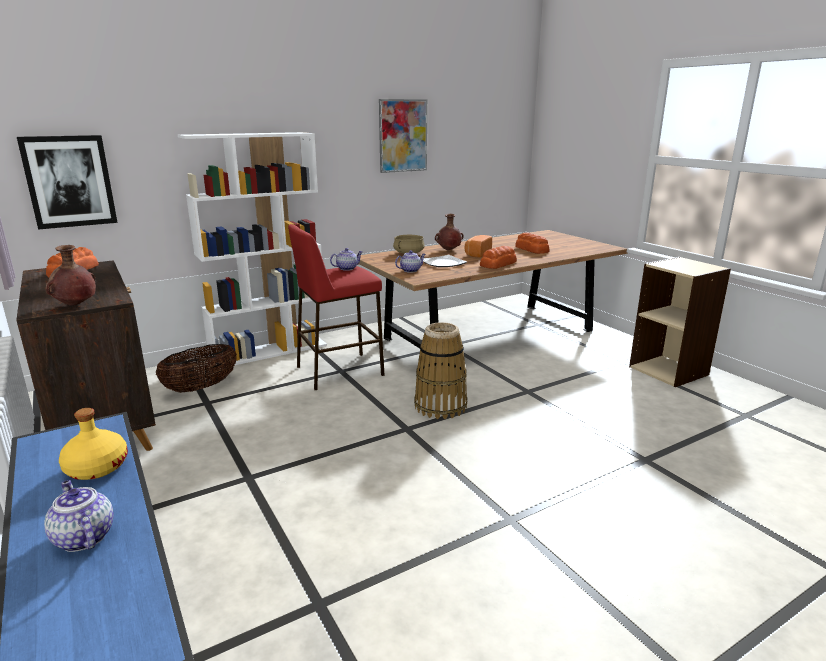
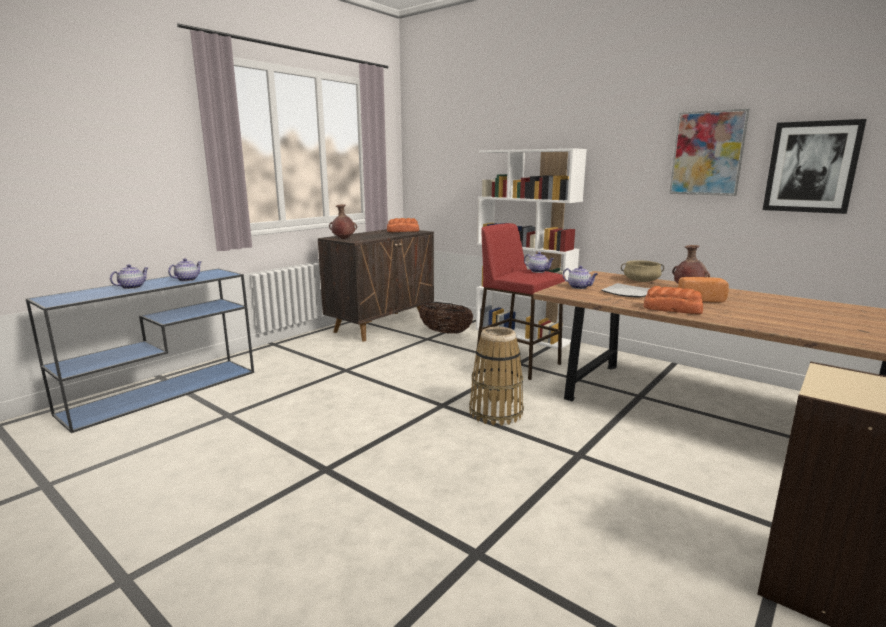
camera: 70 degrees right, 5 degrees down
picture [17,135,118,229] -> picture moved to [763,119,867,214]
yellow bottle [59,408,128,480] -> teapot [168,258,202,281]
bread [515,232,549,254] -> none

